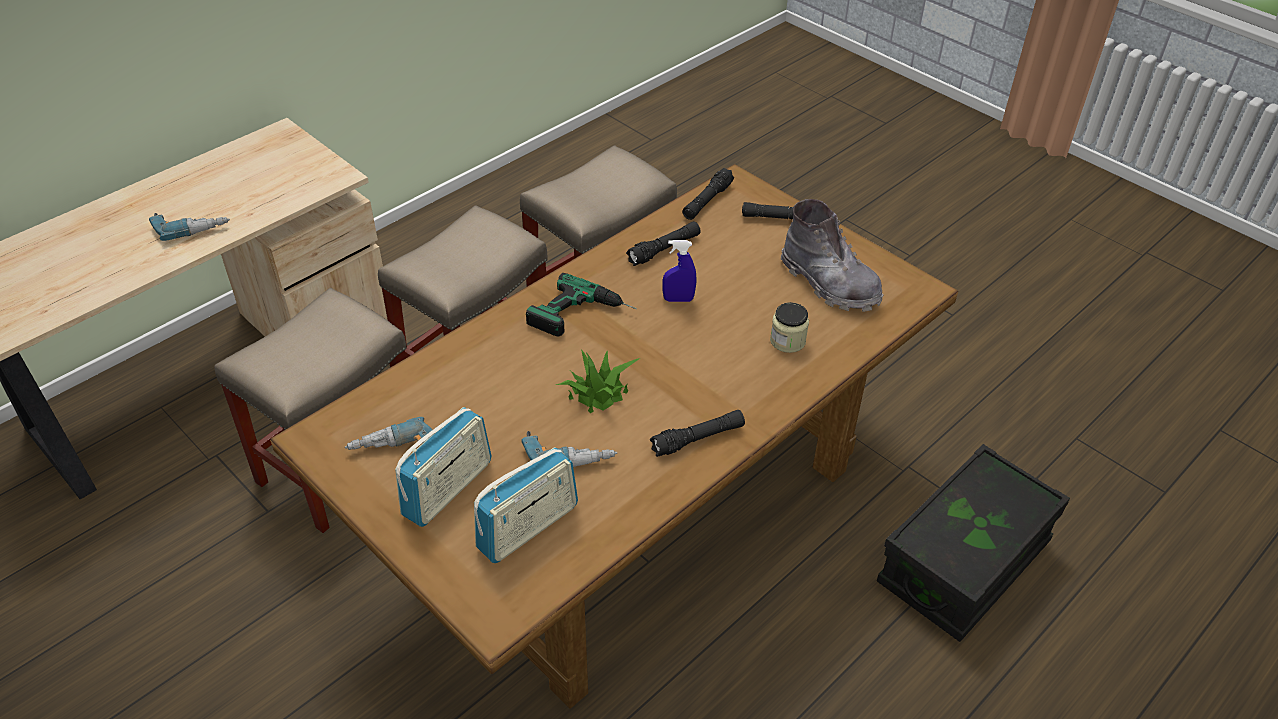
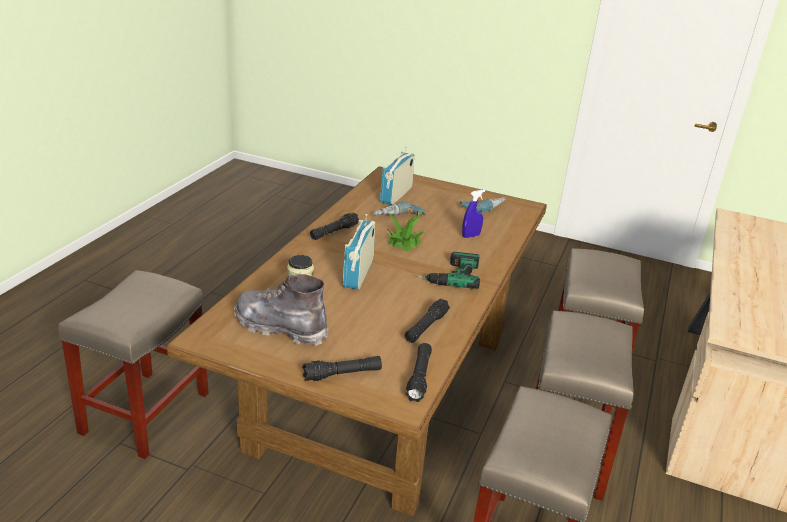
camera: 155 degrees right, 15 degrees down
power drill [149,213,230,241] -> none
radio [395,407,491,527] -> radio moved to [343,214,375,290]
blue spray bottle [662,240,696,302] -> blue spray bottle moved to [462,190,485,238]
black storage box [877,444,1070,642] -> beige stool [58,270,209,459]

